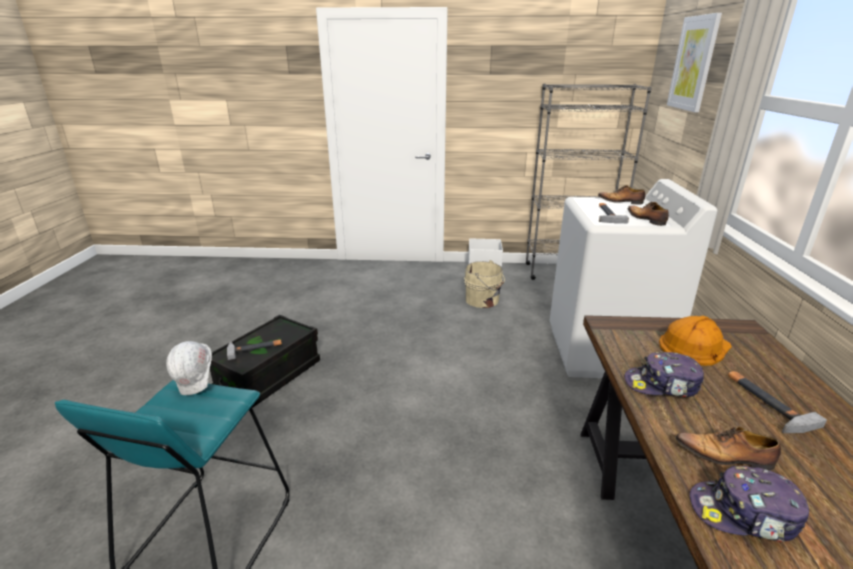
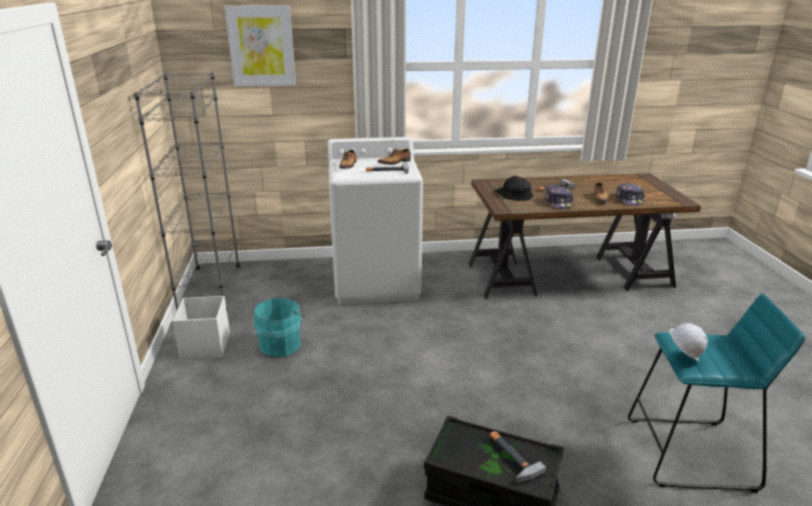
camera: 100 degrees left, 0 degrees up
beige bucket [464,260,505,308] -> turquoise bucket [254,298,305,357]
orange hard hat [659,316,732,366] -> black hard hat [494,176,533,201]

